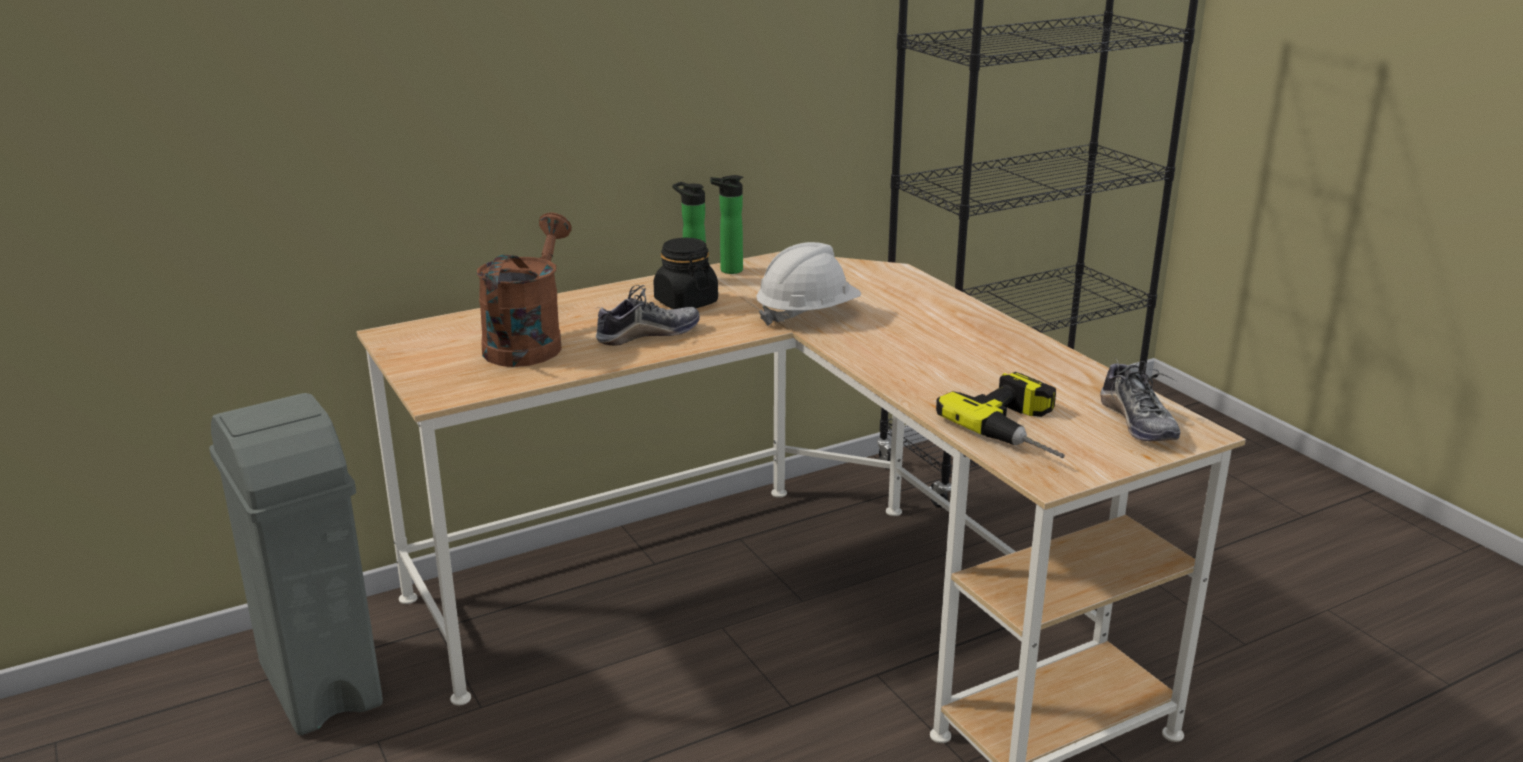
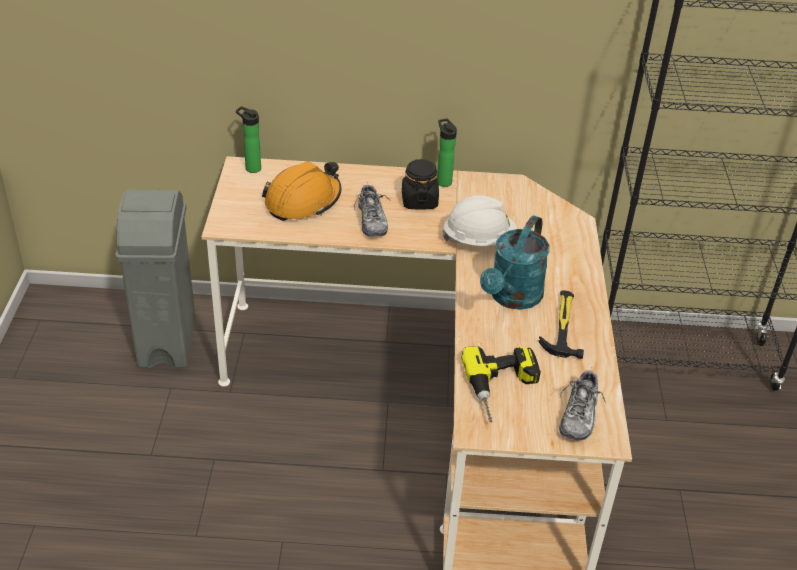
camera: 30 degrees right, 15 degrees up
brown watering can [476,212,572,367] -> orange hard hat [262,161,341,221]
shoe [596,285,700,346] -> shoe turned 75 degrees clockwise [354,182,391,237]
bottle [710,175,743,274] -> bottle moved to [236,106,261,173]
none -> turquoise watering can [480,215,550,310]
none -> hammer [538,290,584,359]

